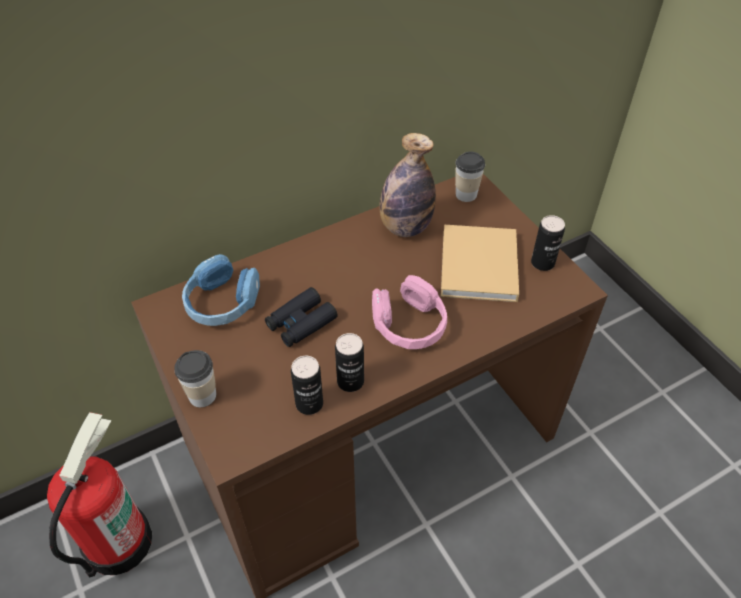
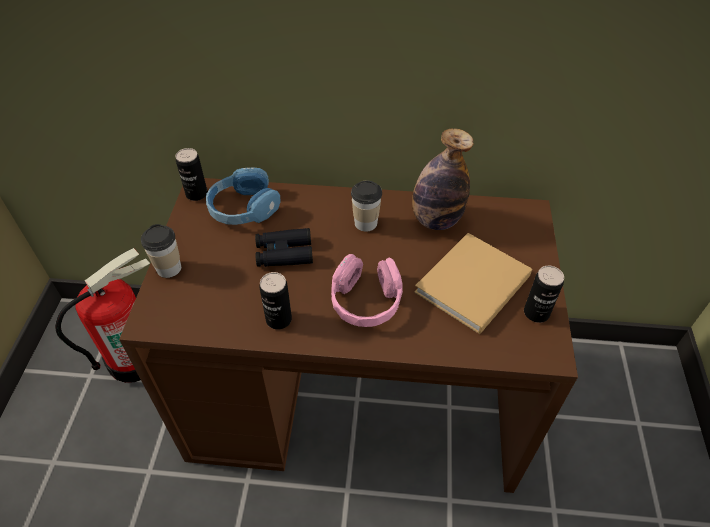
camera: 35 degrees right, 0 degrees up
can [291,356,323,415] -> can moved to [175,148,208,201]
cup [455,152,485,202] -> cup moved to [351,180,382,232]

